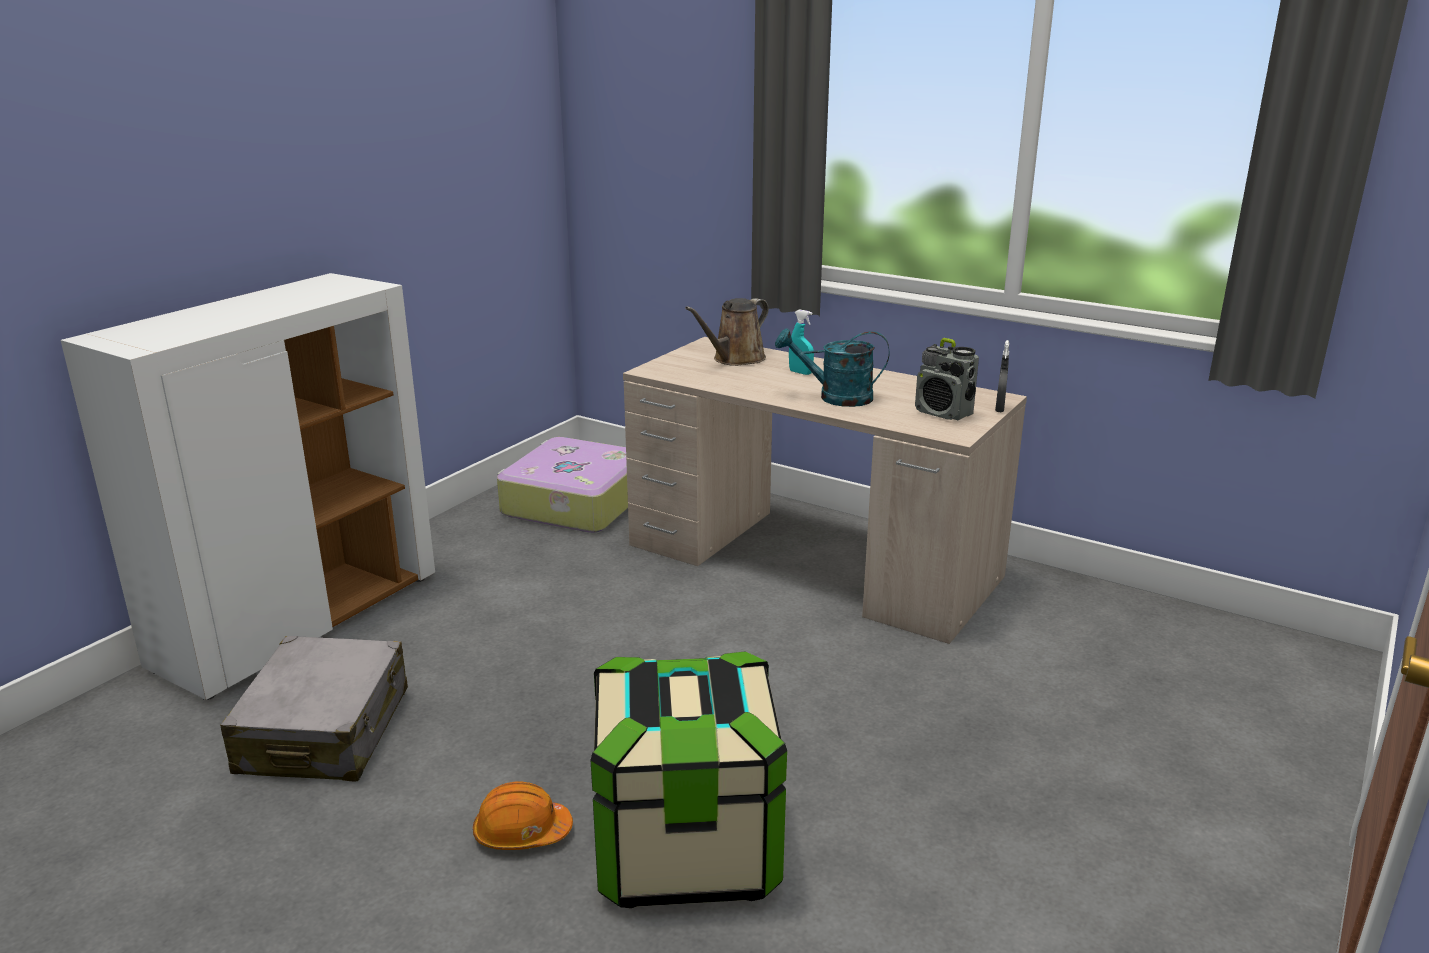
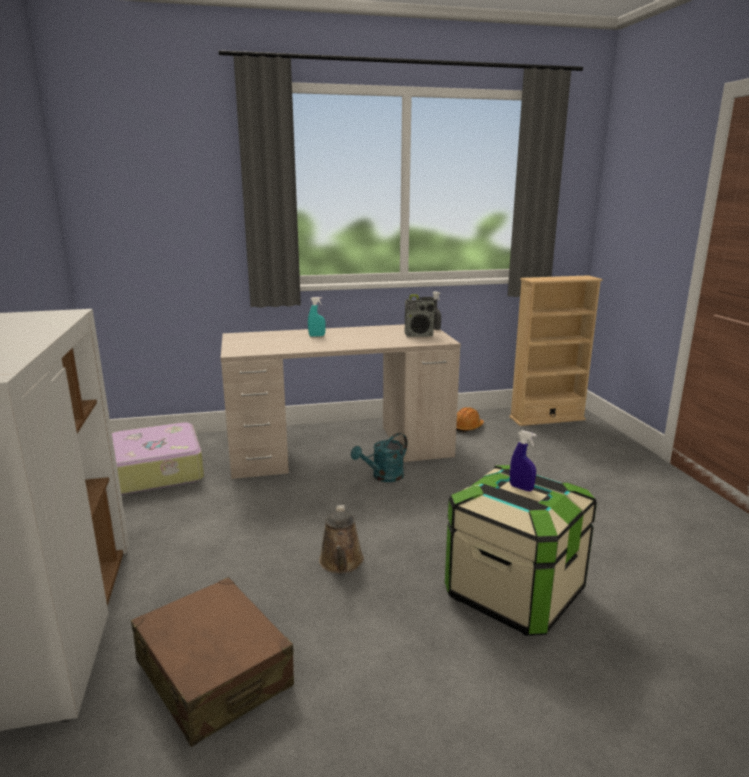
camera: 45 degrees left, 5 degrees down
grey suitcase [220,636,408,782] -> brown suitcase [131,577,294,747]
orange hard hat [473,782,573,850] -> orange hard hat moved to [456,407,484,432]
brown watering can [685,298,769,366] -> brown watering can moved to [319,505,364,573]
turquoise watering can [775,328,889,407] -> turquoise watering can moved to [351,433,408,482]
none -> beige bookcase [509,275,603,426]
none -> blue spray bottle [510,430,536,491]

